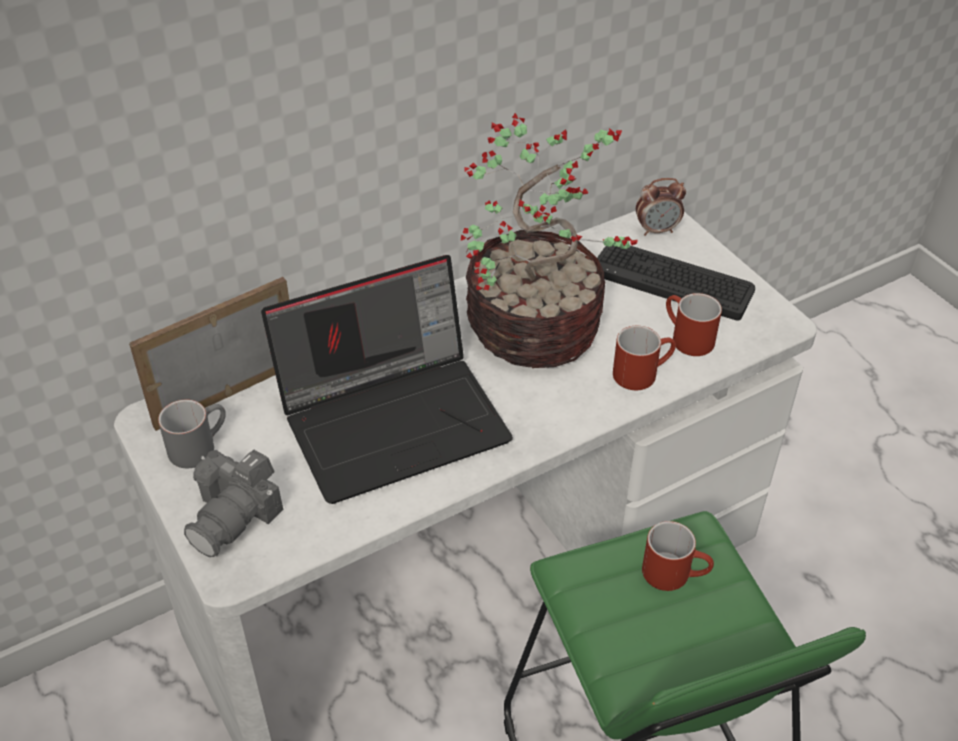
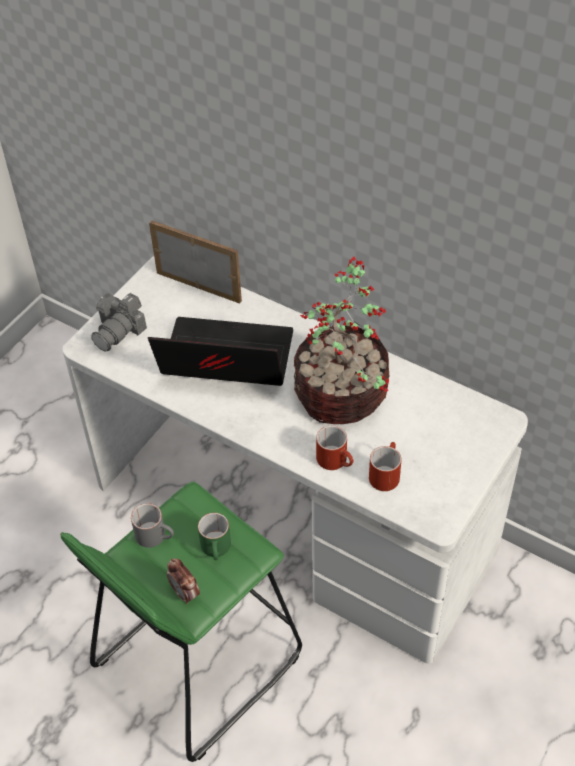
camera: 65 degrees right, 5 degrees up
grey mug [158,399,226,468] -> grey mug moved to [131,503,174,548]
camera [184,450,283,557] -> camera turned 60 degrees counterclockwise [91,293,147,352]
laptop [261,255,513,504] -> laptop turned 150 degrees clockwise [148,317,293,386]
keyboard [597,245,755,321] -> none
alarm clock [636,178,686,236] -> alarm clock moved to [166,558,200,604]
red mug [642,521,714,591] -> green mug [198,513,231,560]

